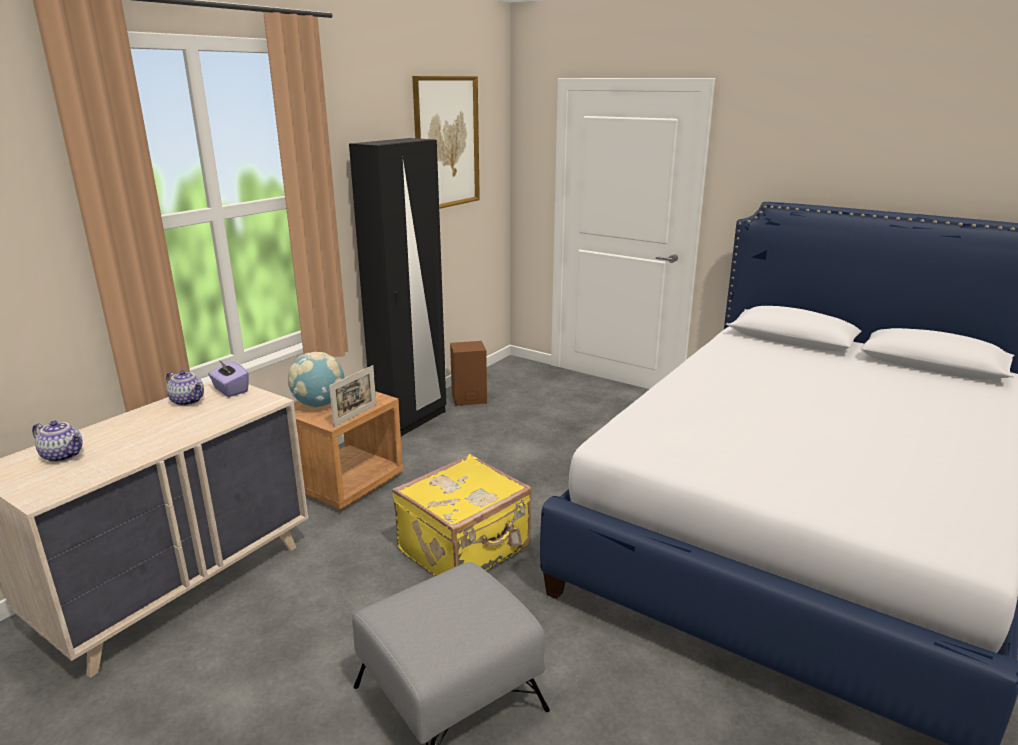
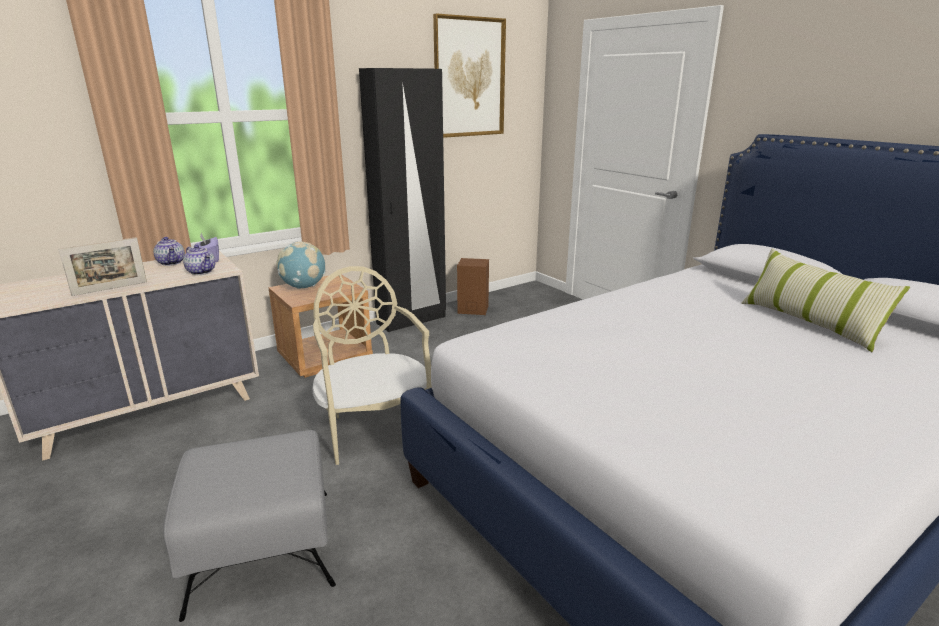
camera: 20 degrees right, 0 degrees up
teapot [32,421,83,462] -> teapot moved to [183,245,215,275]
picture frame [329,365,376,427] -> picture frame moved to [58,237,147,296]
yellow suitcase [392,454,532,576] -> beige chair [313,266,432,465]
none -> pillow [741,248,910,352]

